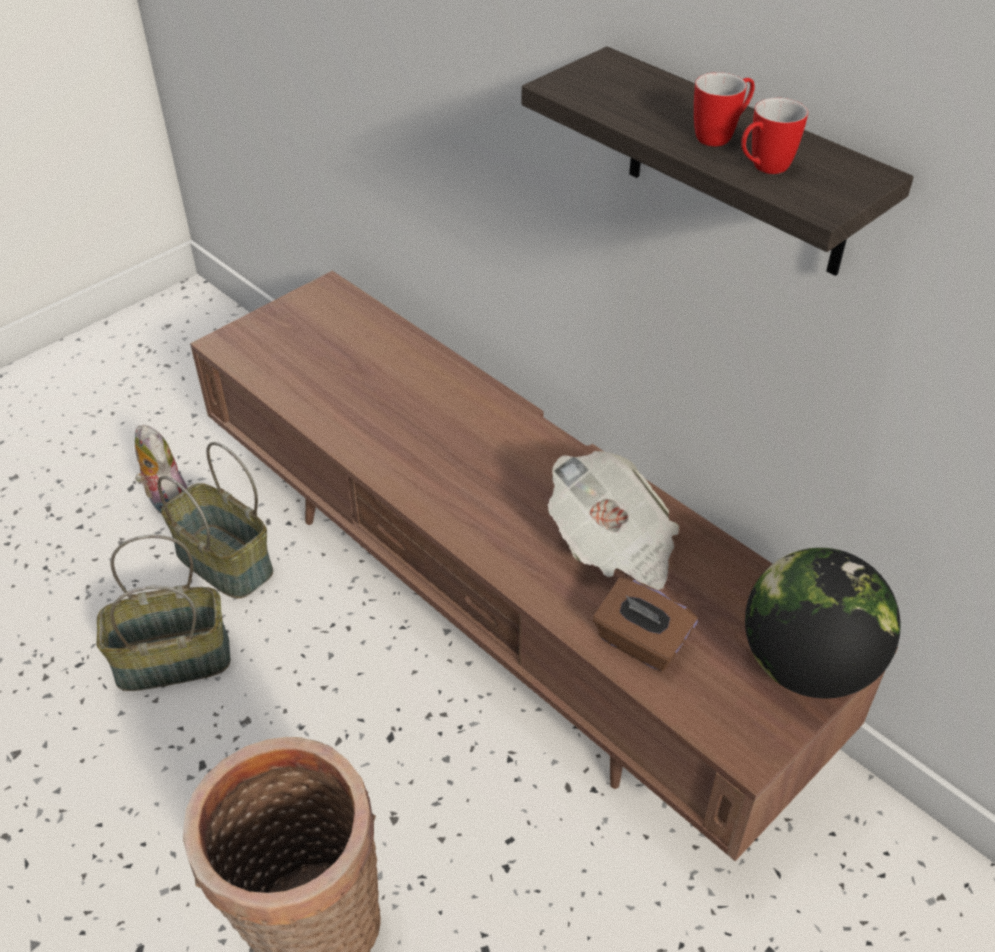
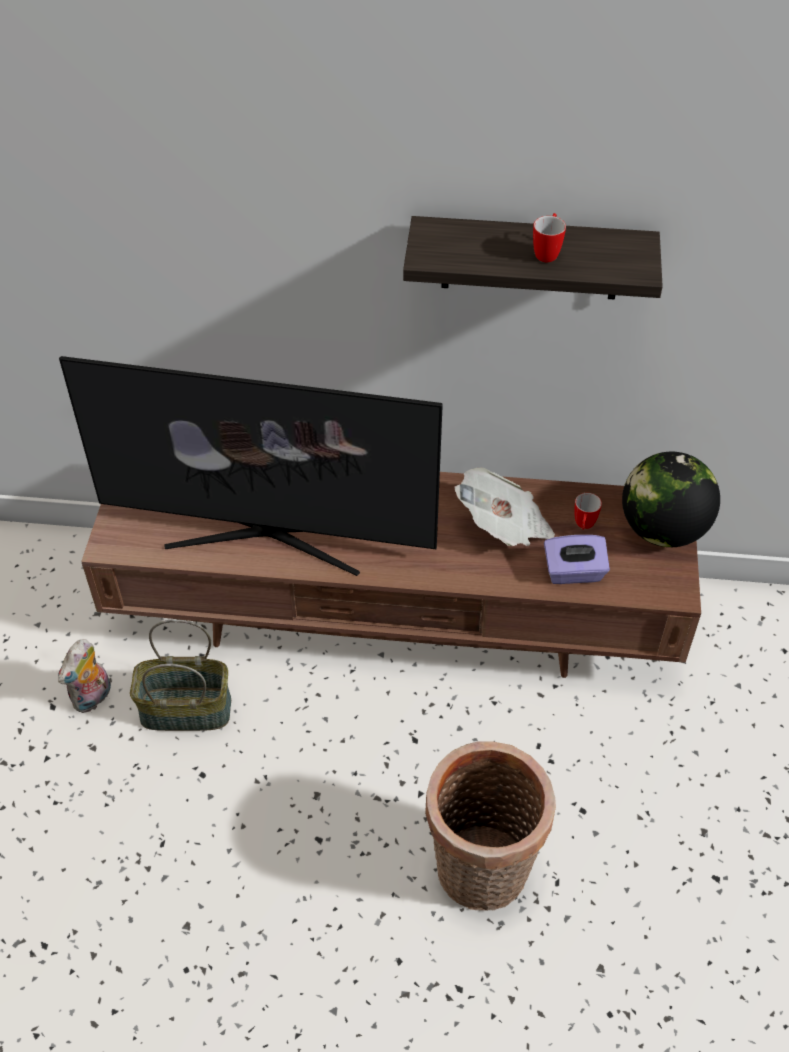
camera: 40 degrees left, 5 degrees up
basket [96,535,231,691] -> none
plush toy [135,425,187,514] -> plush toy turned 75 degrees counterclockwise [58,639,111,713]
brown tissue box [593,577,698,671] -> purple tissue box [544,535,610,584]
mug [741,98,808,174] -> mug moved to [574,493,602,530]
none -> television [59,356,443,576]

